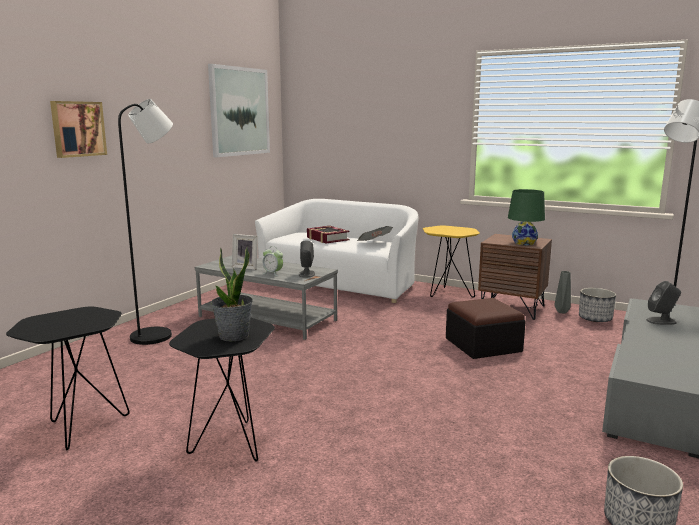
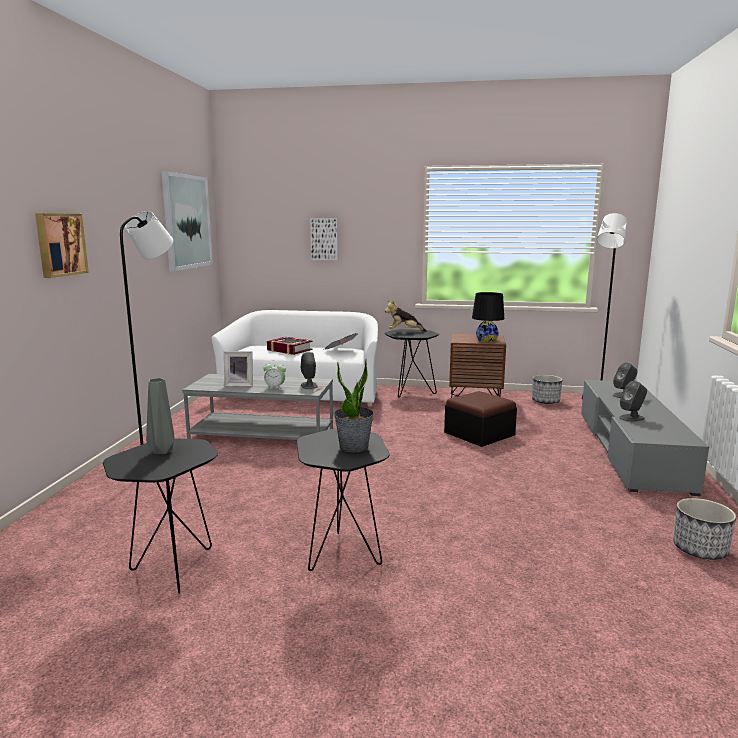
camera: 20 degrees left, 0 degrees up
yellow side table [423,226,480,297] -> black side table [384,329,439,397]
green table lamp [508,189,545,245] -> black table lamp [472,292,504,342]
grey vase [554,271,571,314] -> grey vase moved to [146,378,174,454]
none -> picture [310,218,338,260]
none -> plush toy [385,300,427,332]
none -> grey speaker [619,381,647,422]

